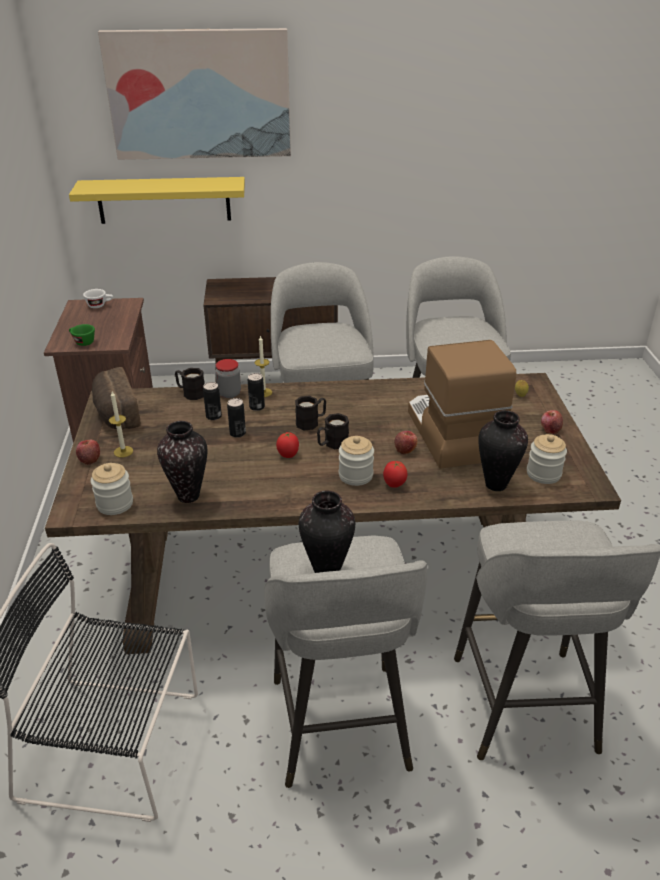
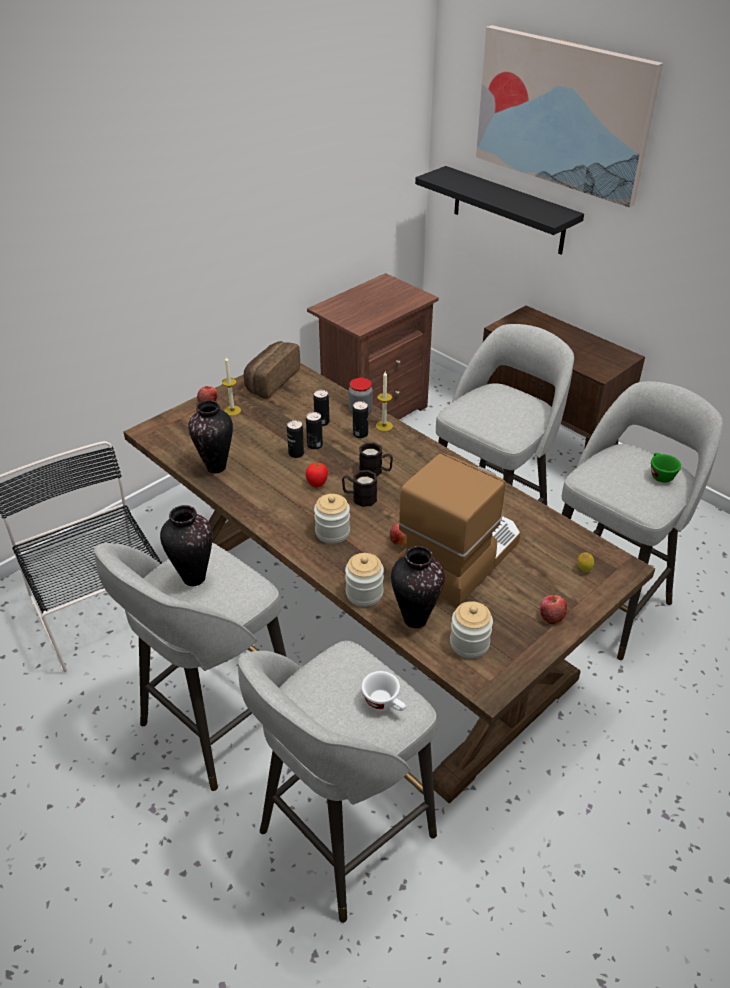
camera: 50 degrees right, 5 degrees up
yellow shelf [69,177,245,224] -> black shelf [415,166,584,255]
green cup [69,324,95,346] -> green cup moved to [651,453,681,483]
white cup [83,289,113,308] -> white cup moved to [362,671,406,711]
jar [91,463,133,515] -> jar moved to [345,553,384,607]
black mug [175,368,205,400] -> none
tomato [383,461,408,488] -> none
none -> can [287,420,304,458]

